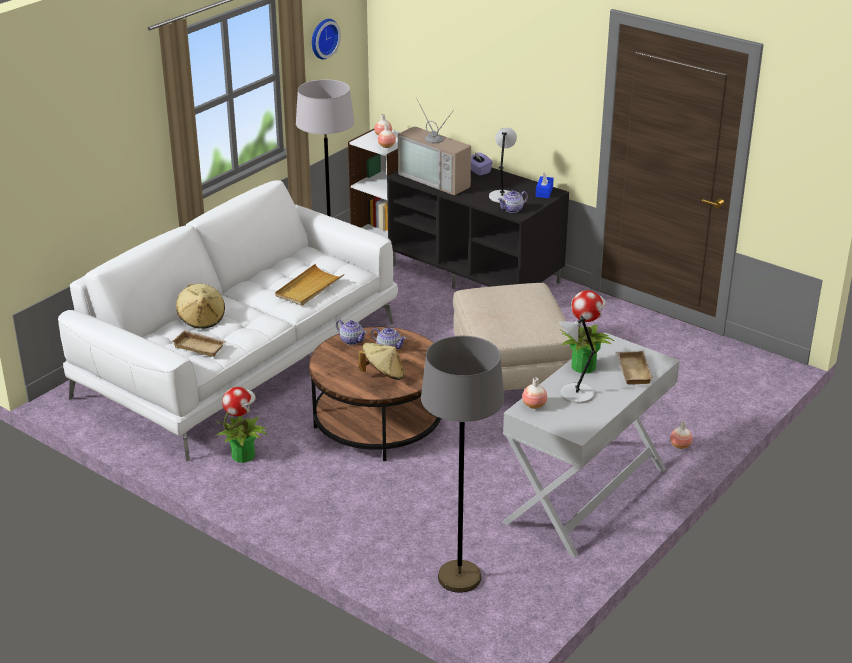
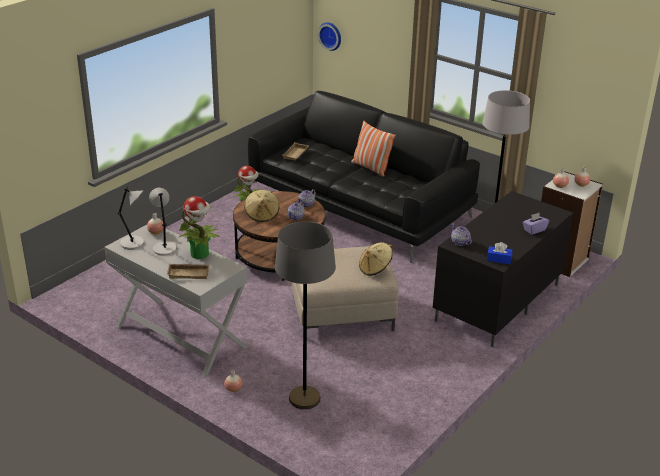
camera: 90 degrees right, 0 degrees up
white sofa [58,180,398,461] -> black sofa [248,91,480,263]
beige hat [176,284,225,329] -> beige hat moved to [359,242,393,276]
beige tray [275,264,344,306] -> none
wall clock [312,19,341,60] -> wall clock moved to [318,22,341,51]
television [398,98,471,195] -> none
grey floor lamp [421,336,504,593] -> grey floor lamp moved to [275,221,336,409]
grey table lamp [489,127,517,203] -> grey table lamp moved to [118,187,144,250]
none -> pillow [351,121,396,177]

